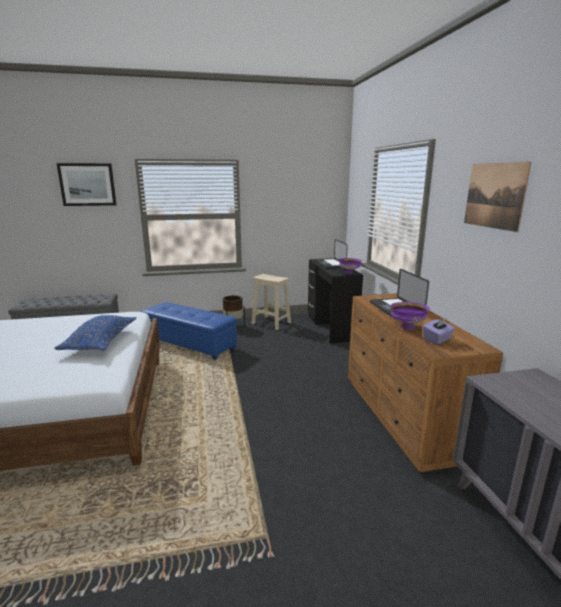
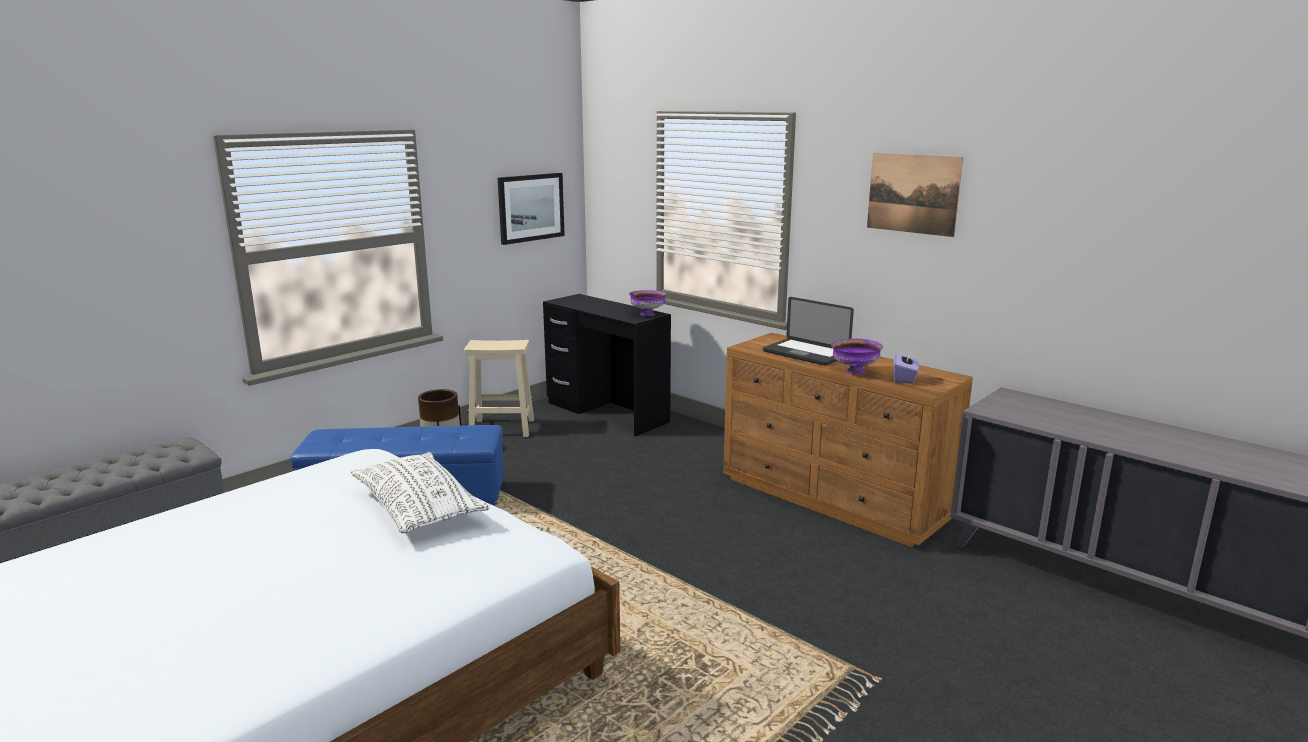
camera: 35 degrees left, 0 degrees up
blue pillow [54,315,136,351] -> white pillow [351,452,490,533]
picture [57,163,116,206] -> picture moved to [498,173,565,245]
laptop [315,239,348,268] -> none

